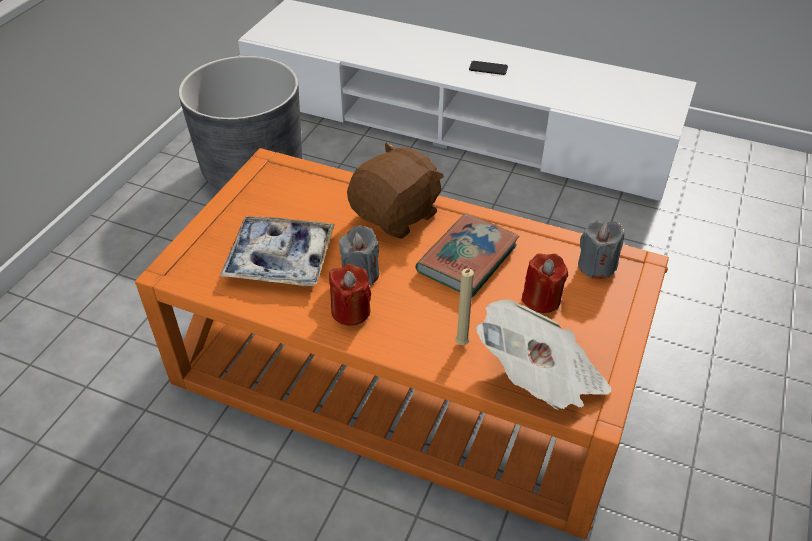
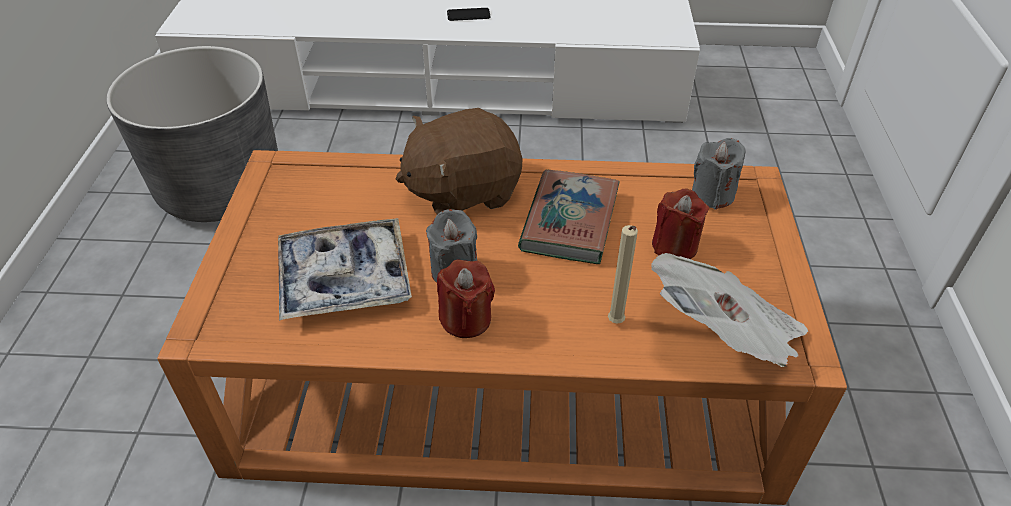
camera: 20 degrees left, 0 degrees up
brown plush toy [347,142,444,239] -> brown plush toy turned 135 degrees counterclockwise [396,108,522,215]

